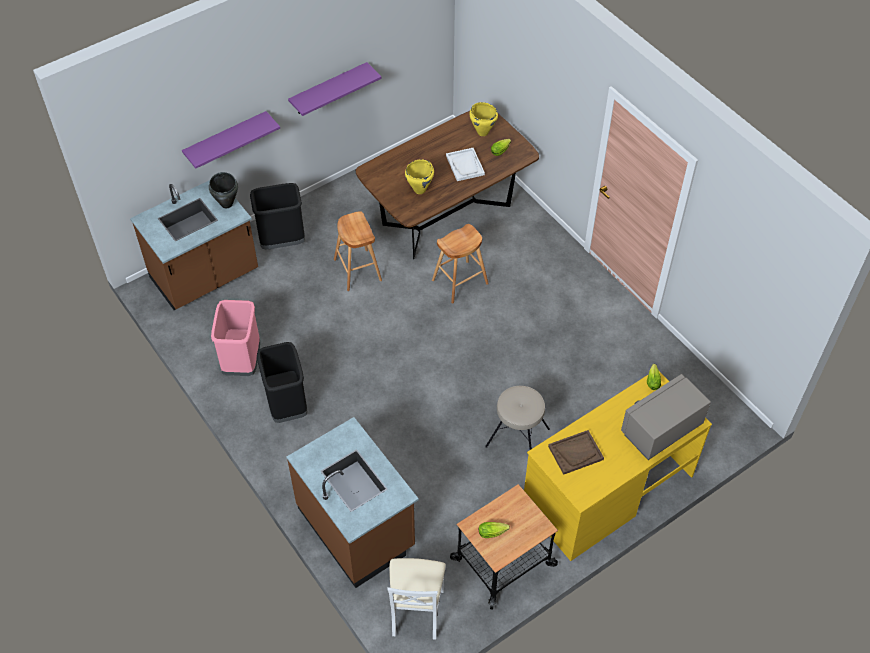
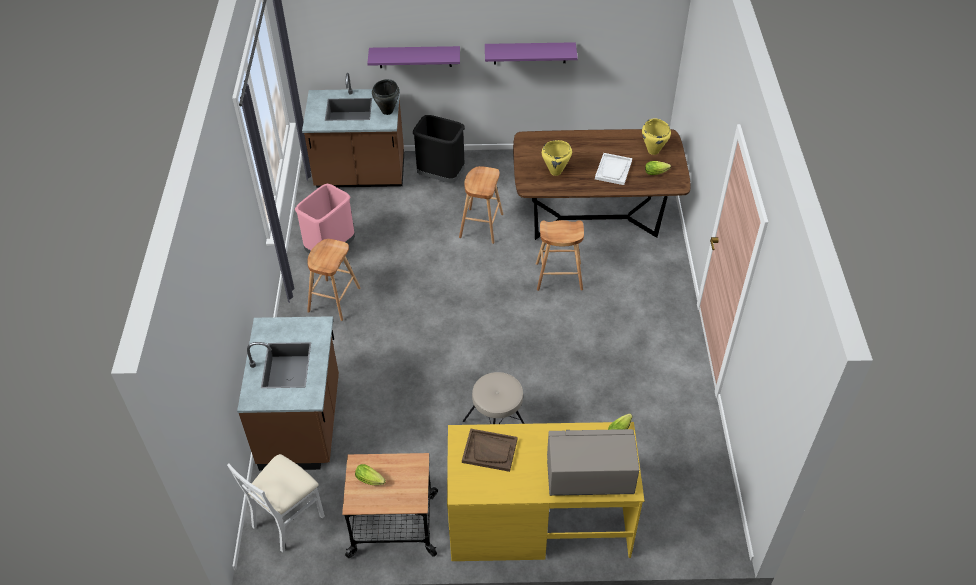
camera: 35 degrees right, 5 degrees down
black trash can [257,342,307,423] -> brown stool [307,239,361,321]

